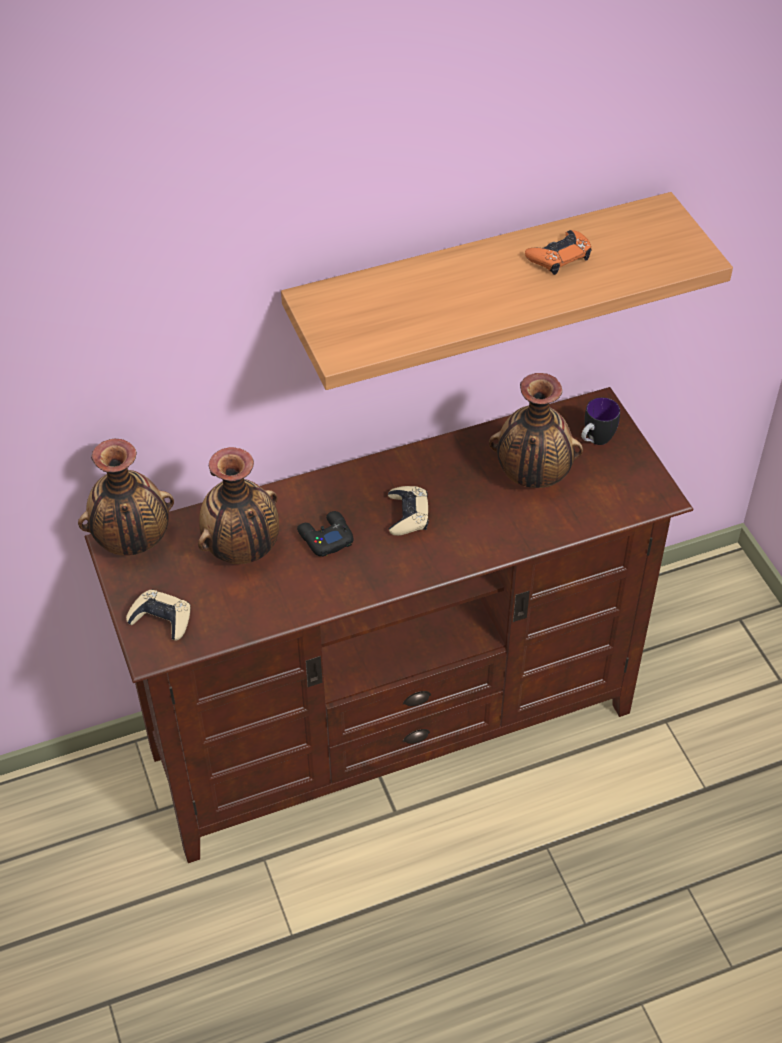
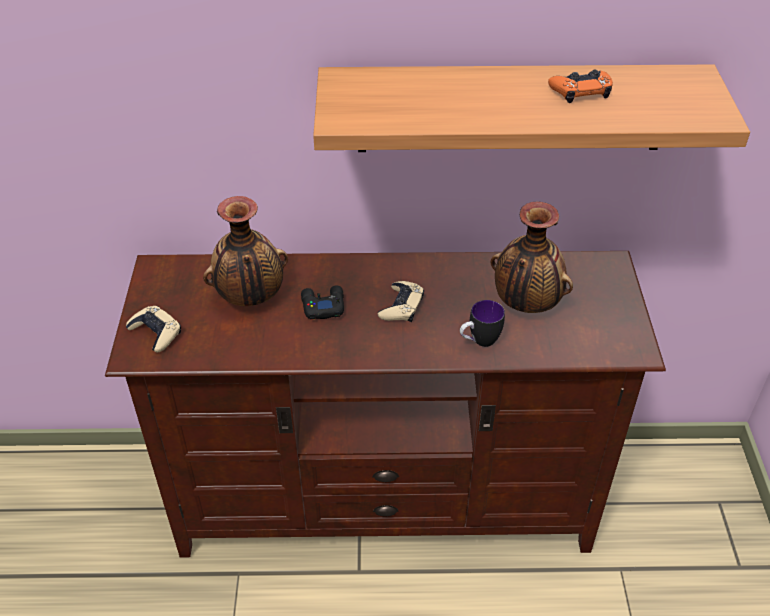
camera: 20 degrees right, 5 degrees down
vase [78,439,174,556] -> none
mug [581,397,620,445] -> mug moved to [460,300,505,347]

